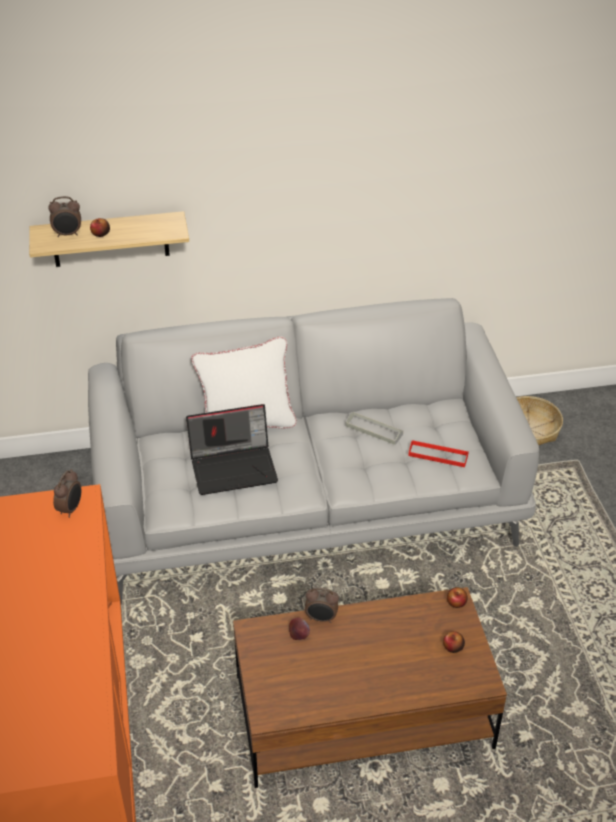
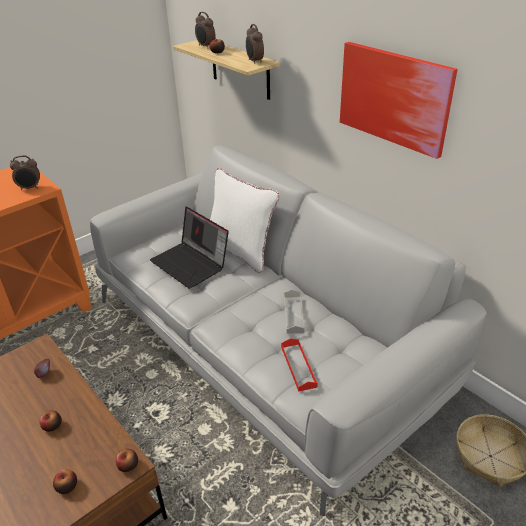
camera: 60 degrees right, 5 degrees down
alarm clock [305,588,339,623] -> alarm clock moved to [246,24,264,64]
none -> apple [39,410,62,432]
none -> picture [340,42,458,159]

